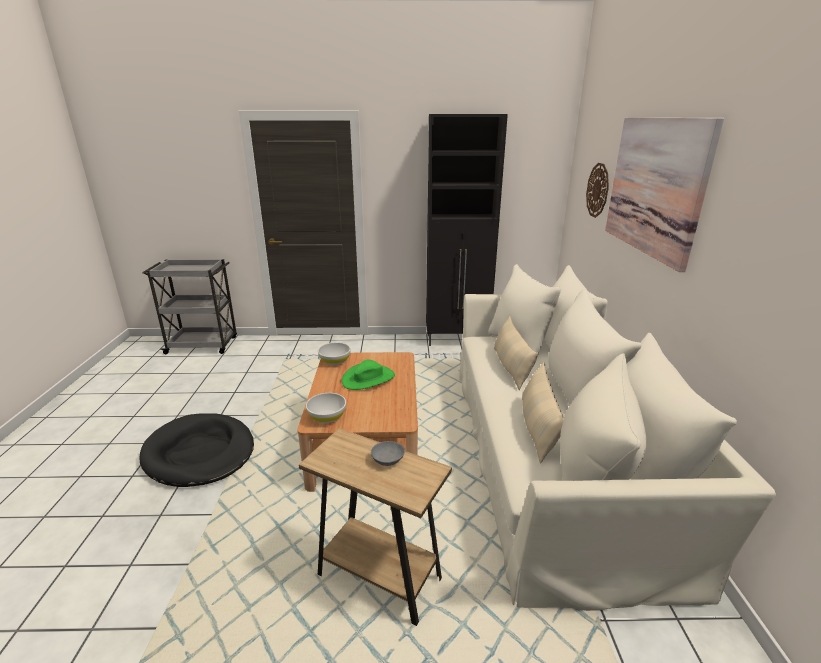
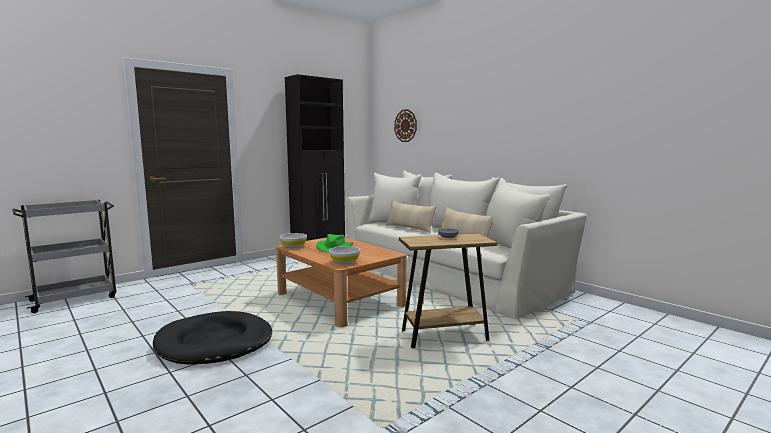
camera: 40 degrees left, 15 degrees down
picture [605,117,724,272] -> none

